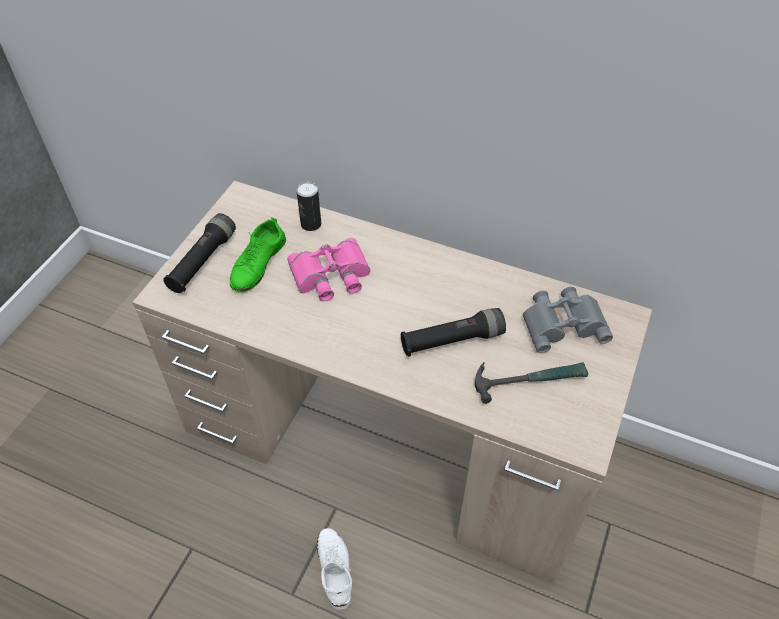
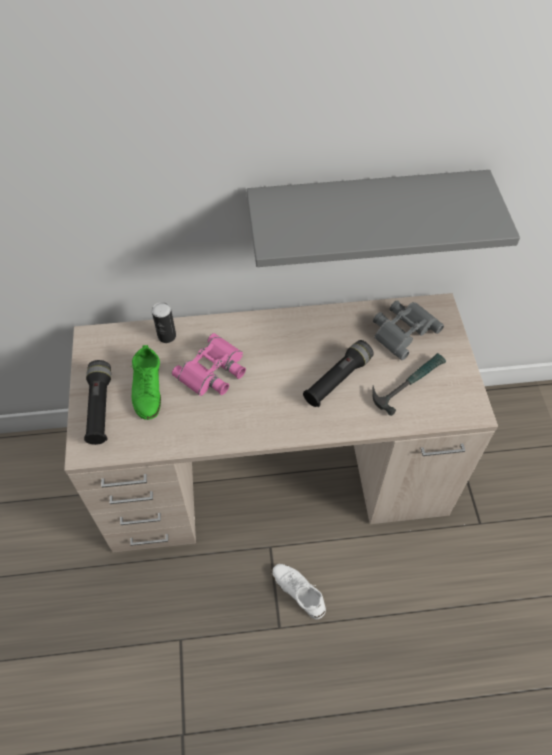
camera: 30 degrees left, 5 degrees up
none -> grey shelf [247,170,520,267]

